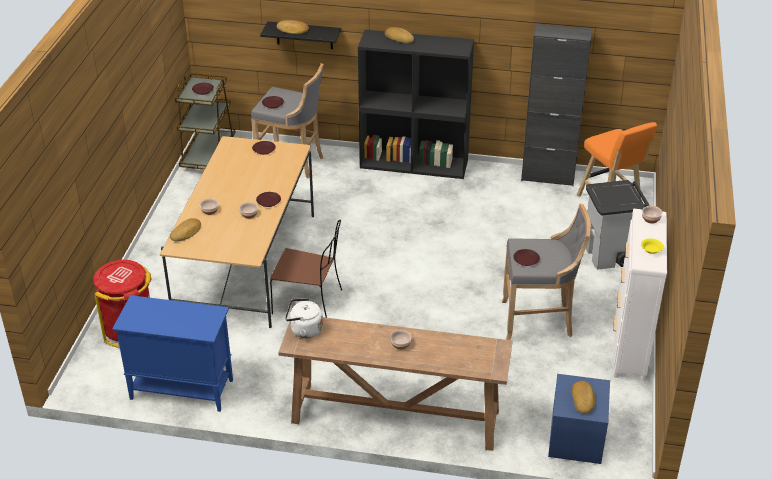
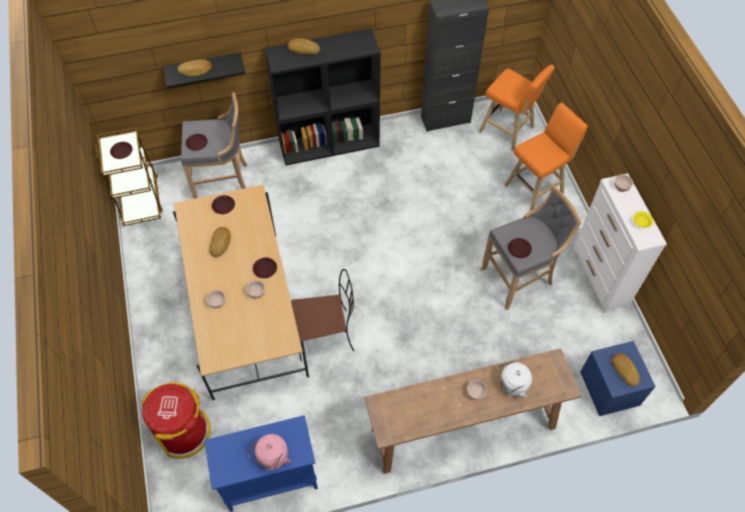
camera: 25 degrees left, 20 degrees up
bread [170,218,201,242] -> bread moved to [210,227,231,257]
white kettle [285,298,323,338] -> white kettle moved to [497,361,532,398]
grey trash can [586,180,650,270] -> orange stool [504,103,588,212]
none -> pink kettle [248,434,291,471]

